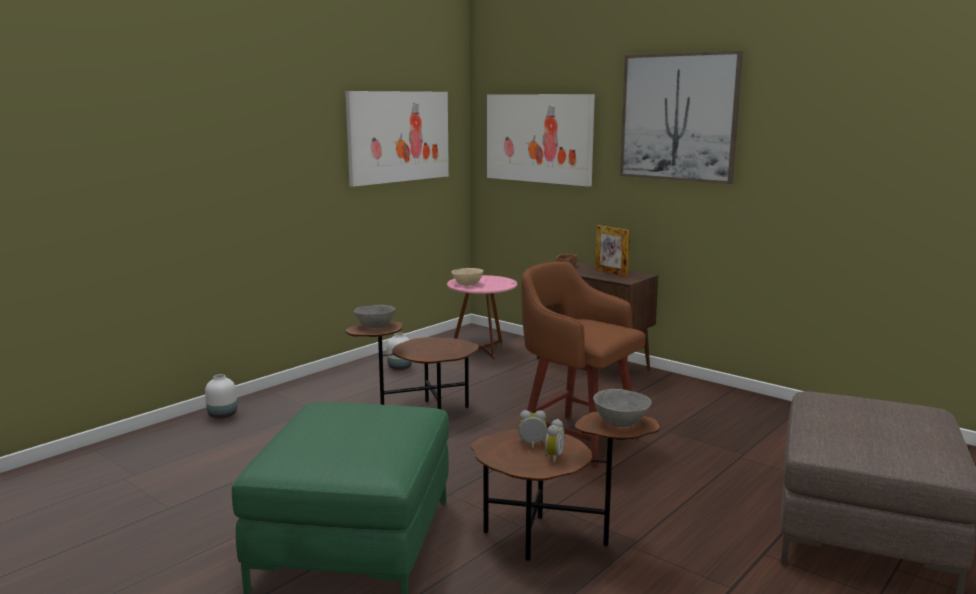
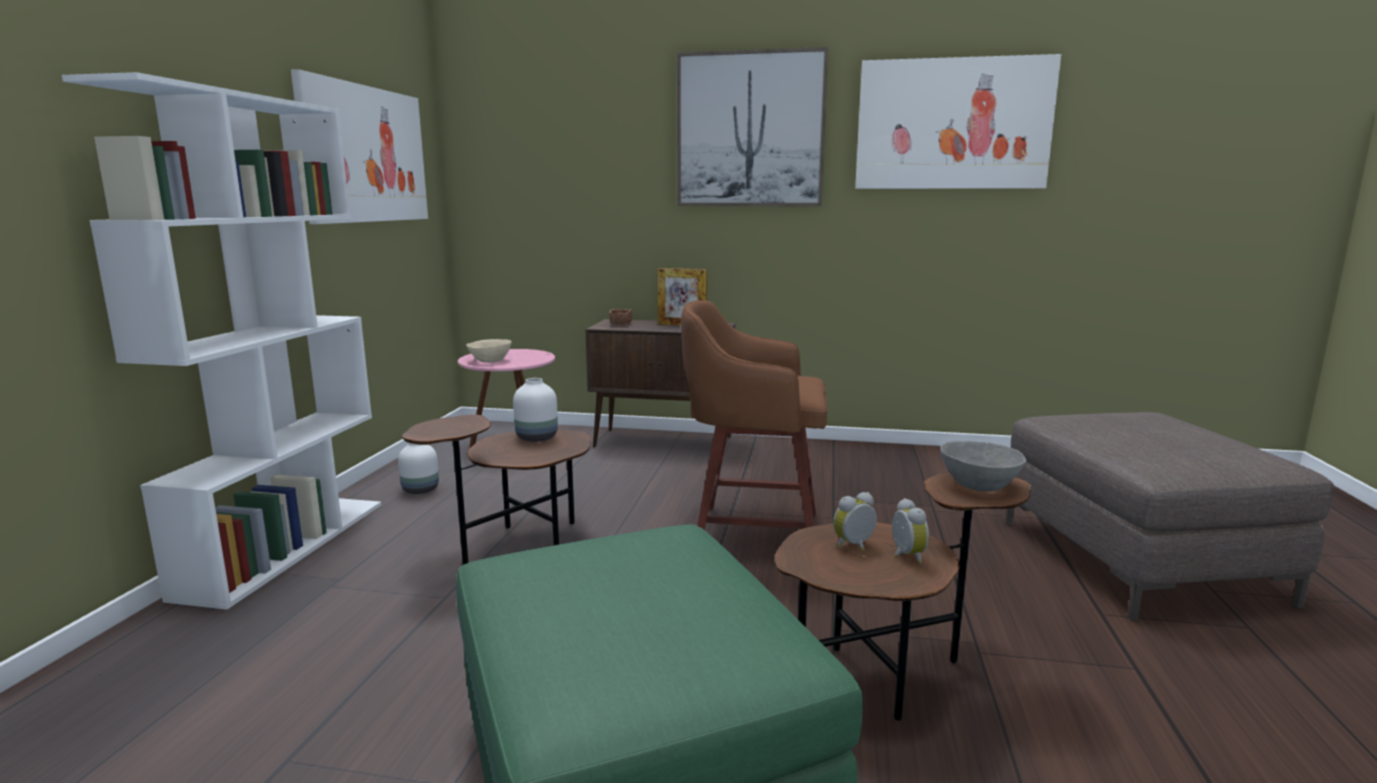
camera: 30 degrees left, 0 degrees up
white vase [205,374,237,419] -> white vase moved to [513,378,558,442]
grey bowl [354,305,395,328] -> none
picture [487,94,595,187] -> picture moved to [855,54,1061,189]
none -> white bookcase [62,72,381,610]

